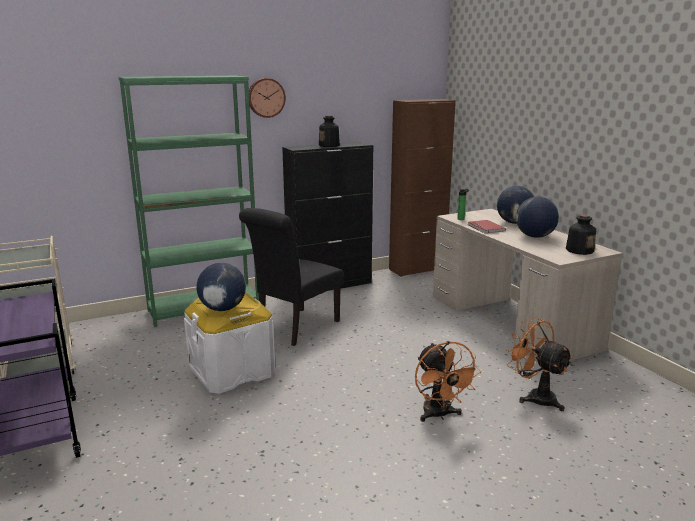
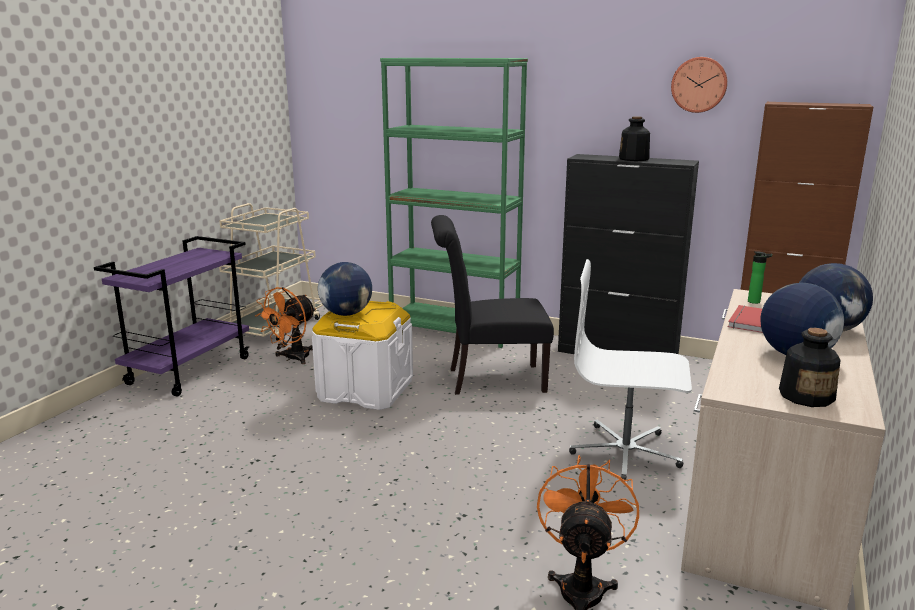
camera: 50 degrees right, 0 degrees up
wall clock [249,78,286,118] -> wall clock moved to [671,57,728,113]
orange fan [415,341,481,422] -> orange fan moved to [255,287,316,364]
none -> white office chair [569,259,692,480]

